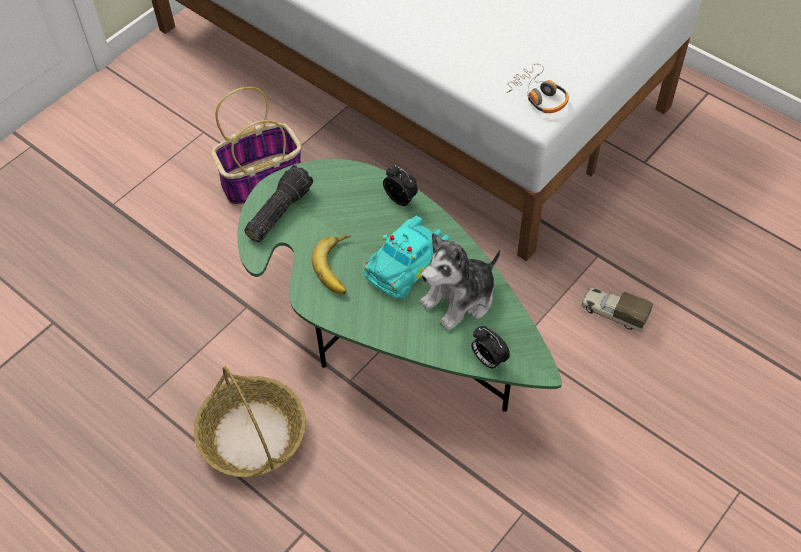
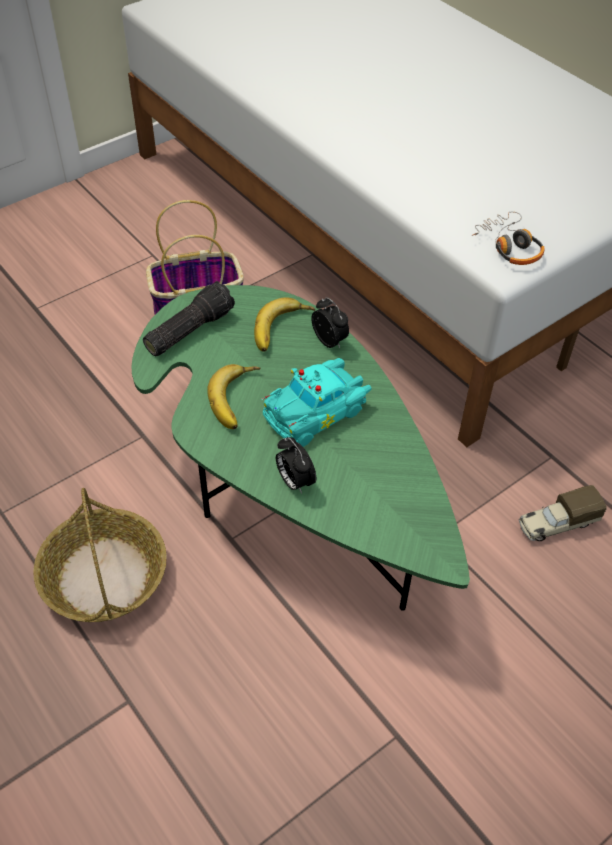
camera: 10 degrees right, 5 degrees down
plush toy [420,233,501,331] -> none
alarm clock [471,326,510,370] -> alarm clock moved to [276,437,316,494]
toy truck [581,287,654,331] -> toy truck turned 60 degrees counterclockwise [519,485,607,541]
none -> banana [254,297,315,352]

